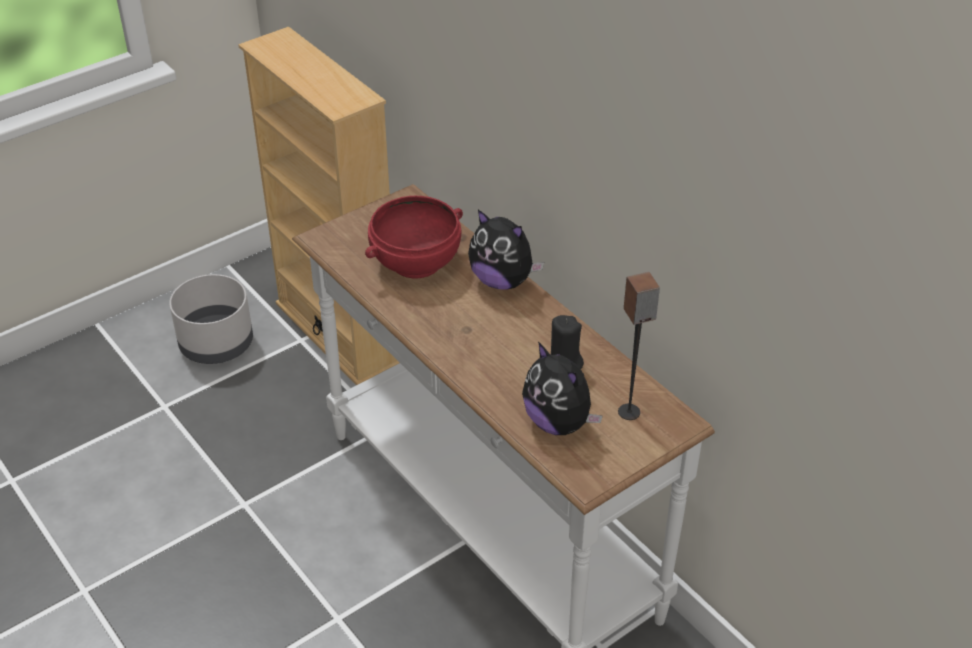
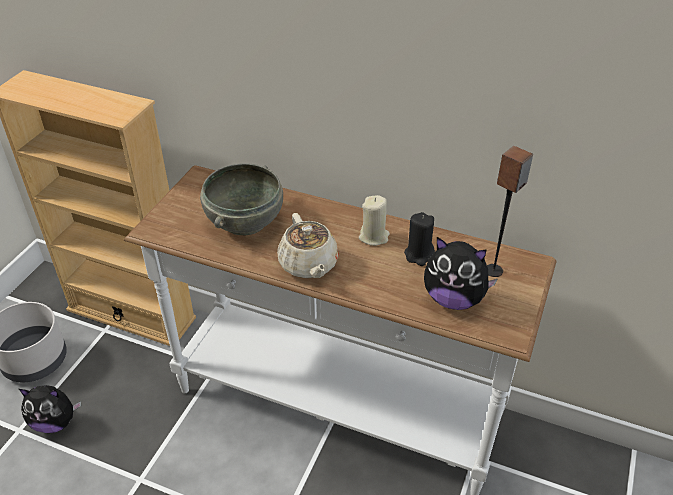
camera: 30 degrees left, 0 degrees up
red bowl [365,196,463,279] -> grey bowl [200,163,283,235]
plush toy [468,210,544,290] -> plush toy moved to [19,385,81,433]
none -> beige teapot [277,213,339,278]
none -> beige candle [359,195,390,246]

